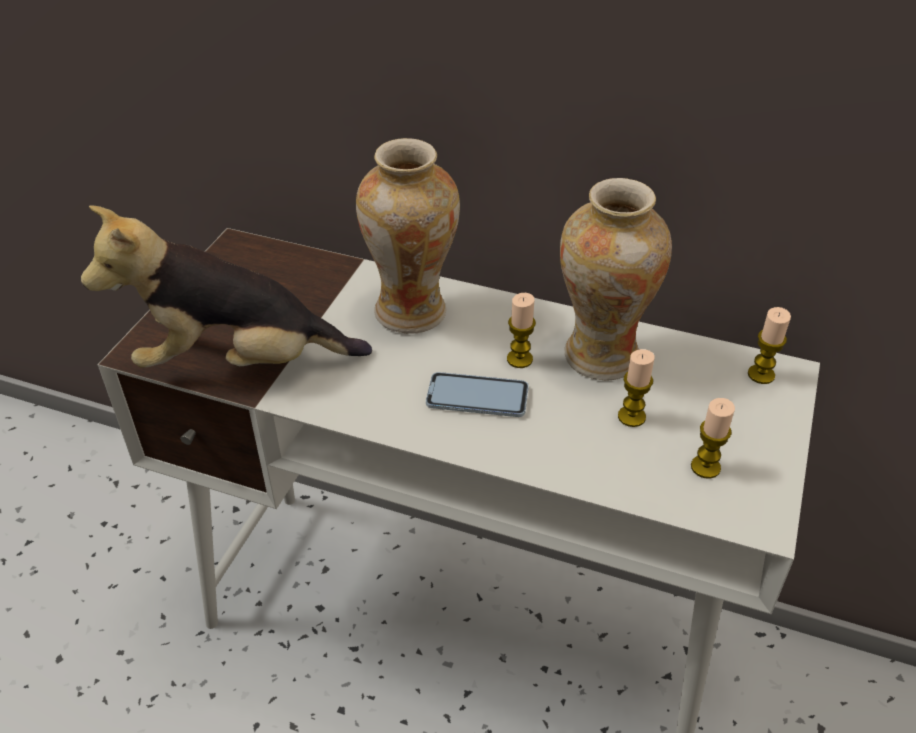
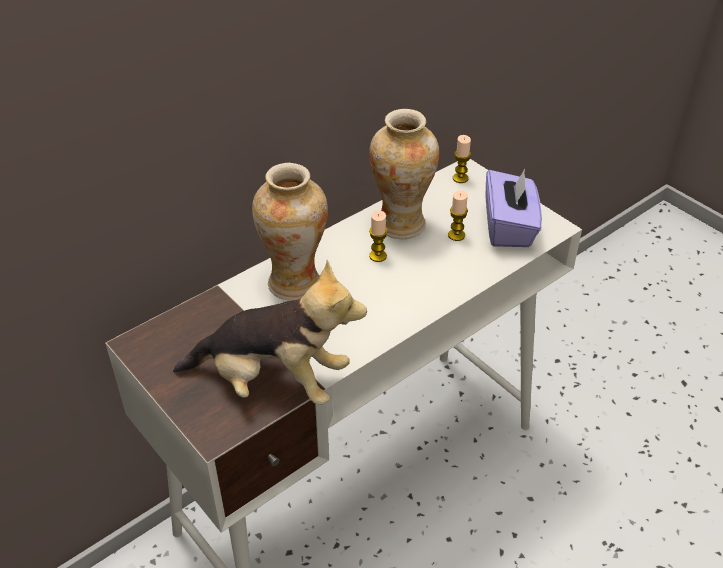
camera: 60 degrees left, 0 degrees up
plush toy [81,205,372,368] -> plush toy turned 105 degrees counterclockwise [173,260,367,405]
phone [426,372,529,417] -> none
candle [691,398,735,479] -> purple tissue box [485,169,542,247]

